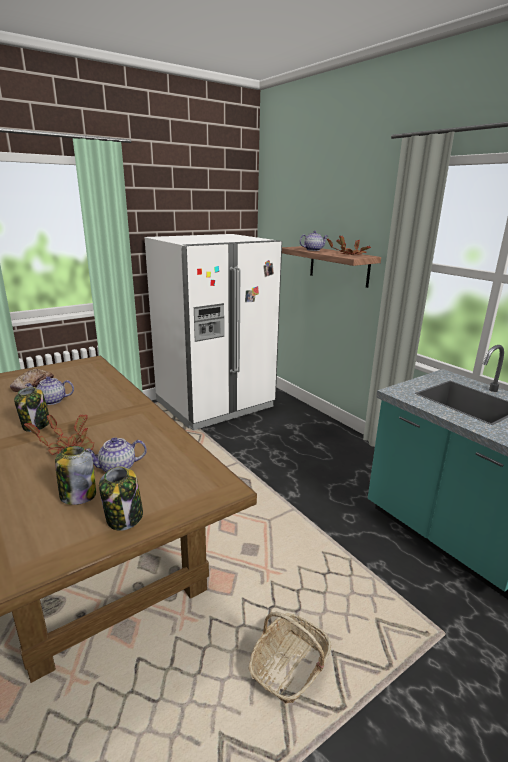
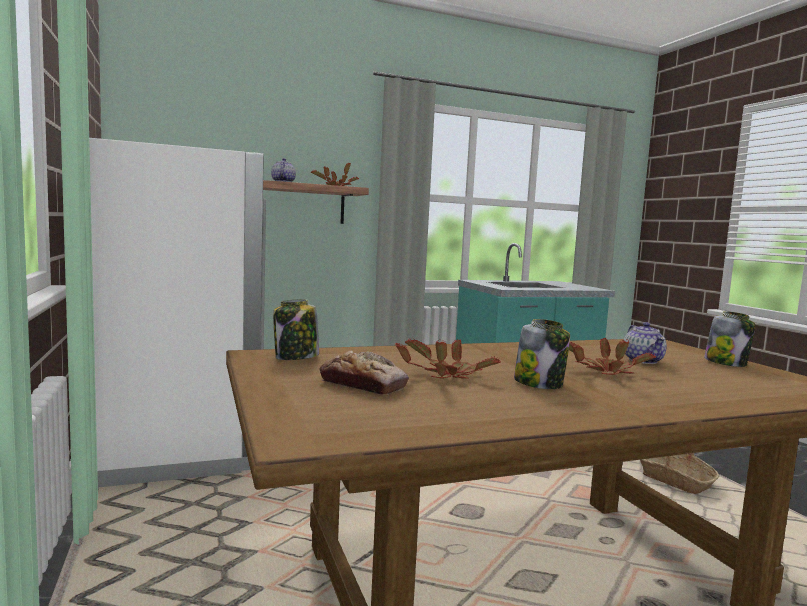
camera: 75 degrees left, 15 degrees down
teapot [25,376,74,405] -> potted plant [395,338,501,379]
jar [55,446,96,505] -> jar moved to [273,299,319,360]

